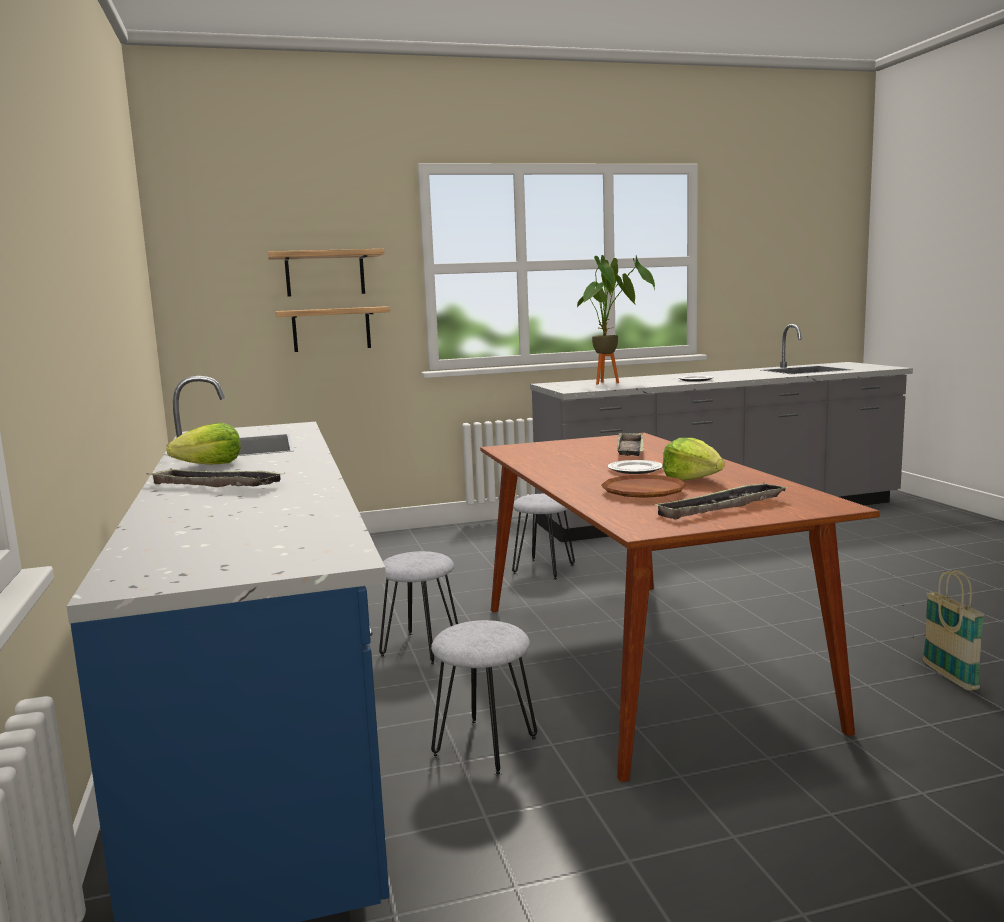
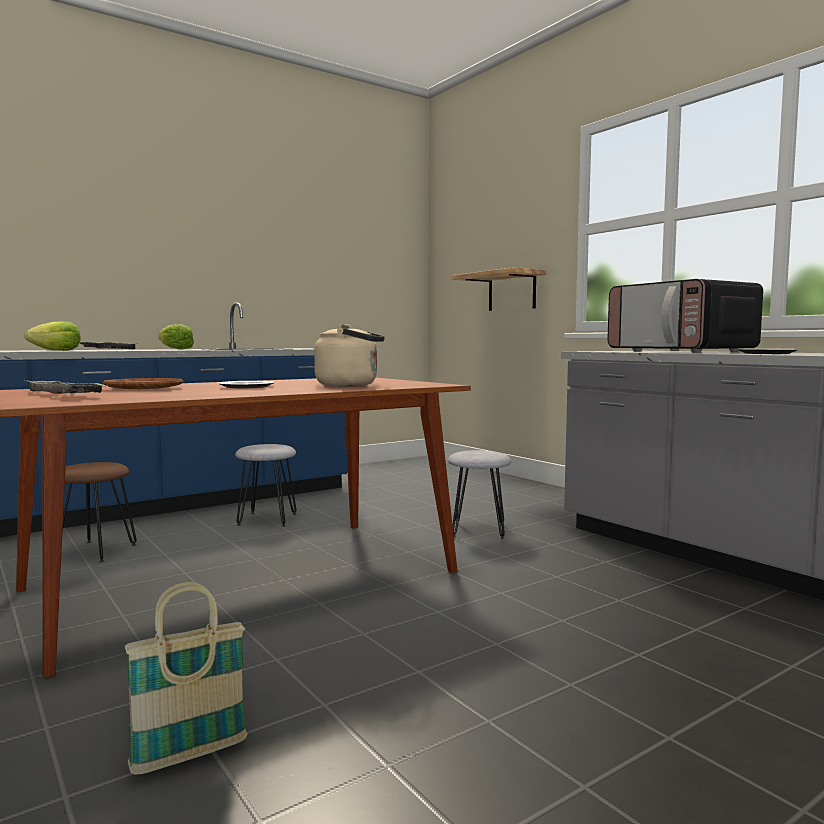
camera: 70 degrees right, 5 degrees down
shelf [268,249,384,297] -> none
grey stool [431,620,537,776] -> brown stool [63,462,137,562]
potted plant [577,255,655,385] -> microwave [607,279,763,352]
tray [617,432,644,456] -> beige kettle [314,324,385,386]
lettuce [662,438,725,481] -> lettuce moved to [25,321,81,351]

